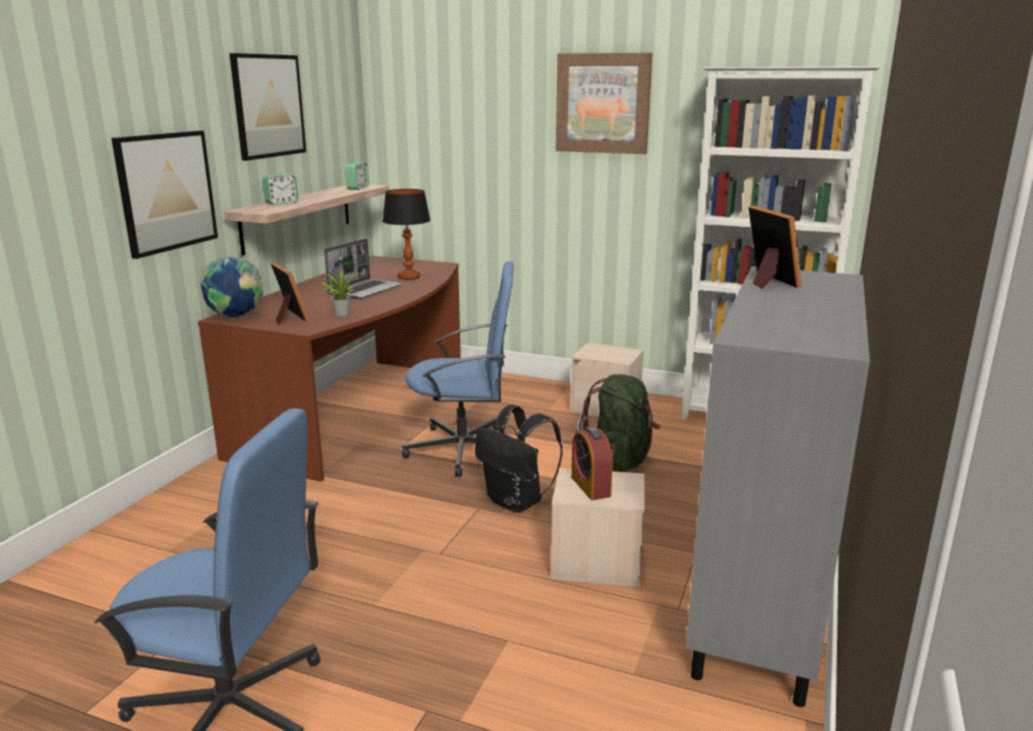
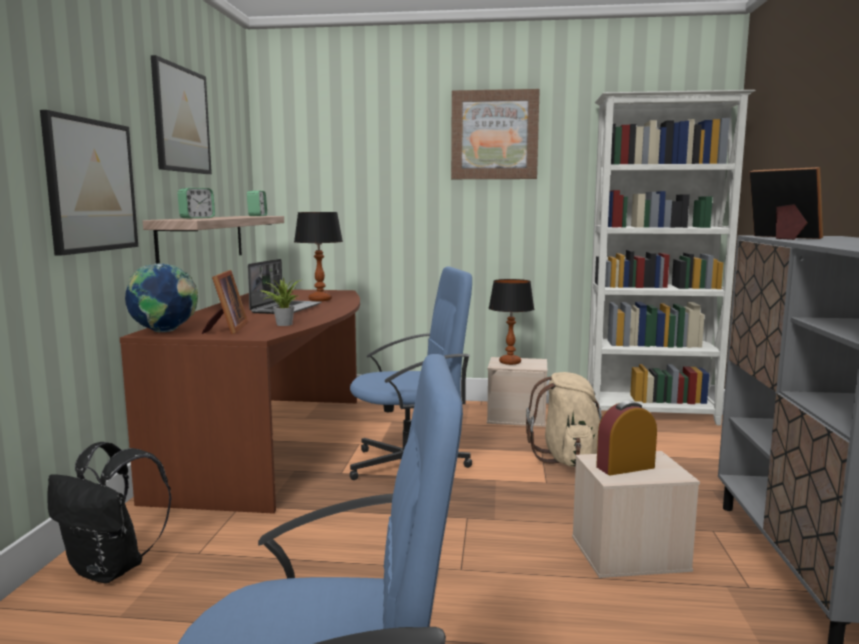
camera: 15 degrees left, 10 degrees down
picture frame [271,262,310,325] -> picture frame turned 45 degrees clockwise [202,270,248,334]
black backpack [475,405,563,513] -> black backpack moved to [47,442,172,584]
alarm clock [571,427,613,500] -> alarm clock turned 105 degrees clockwise [596,401,657,475]
green backpack [575,374,660,472] -> beige backpack [526,372,603,467]
none -> table lamp [489,279,534,365]

